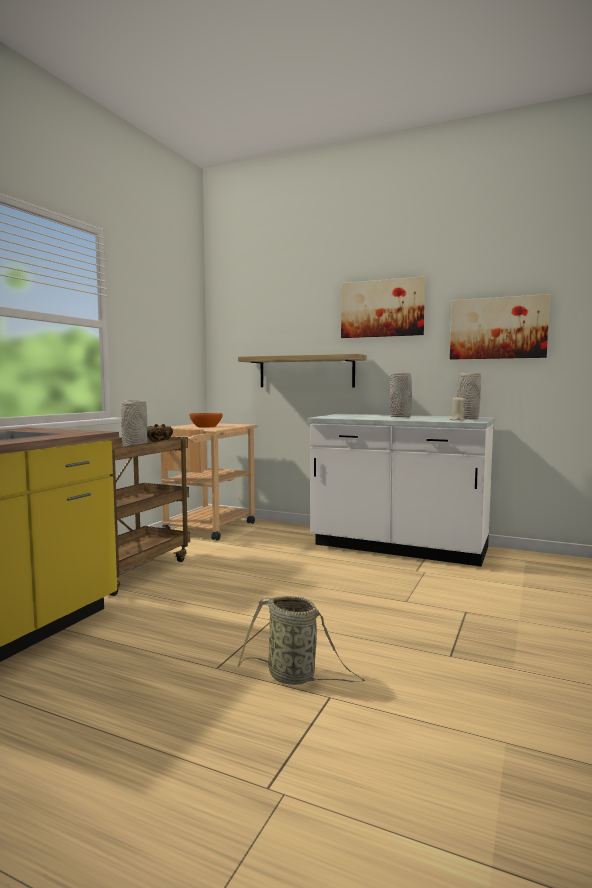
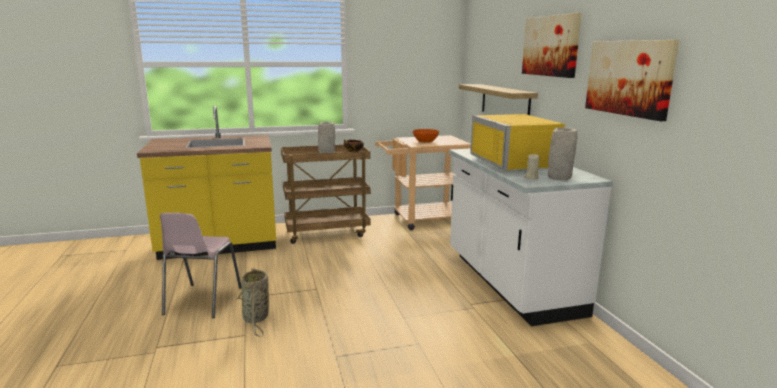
camera: 50 degrees right, 10 degrees up
grey vase [390,373,412,417] -> yellow microwave [470,114,565,171]
none -> pink chair [160,213,242,318]

